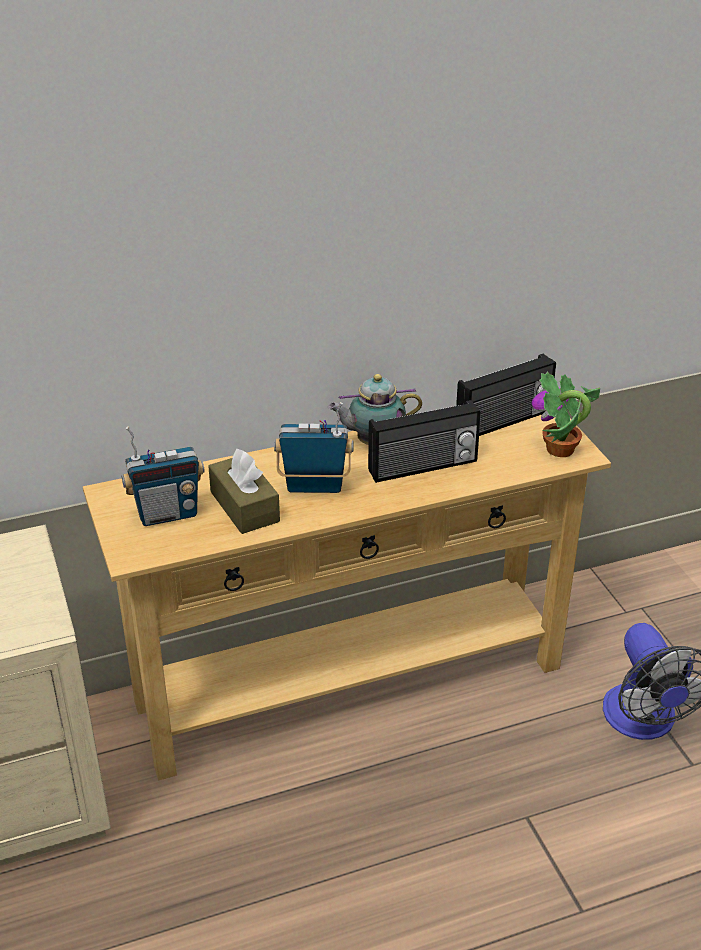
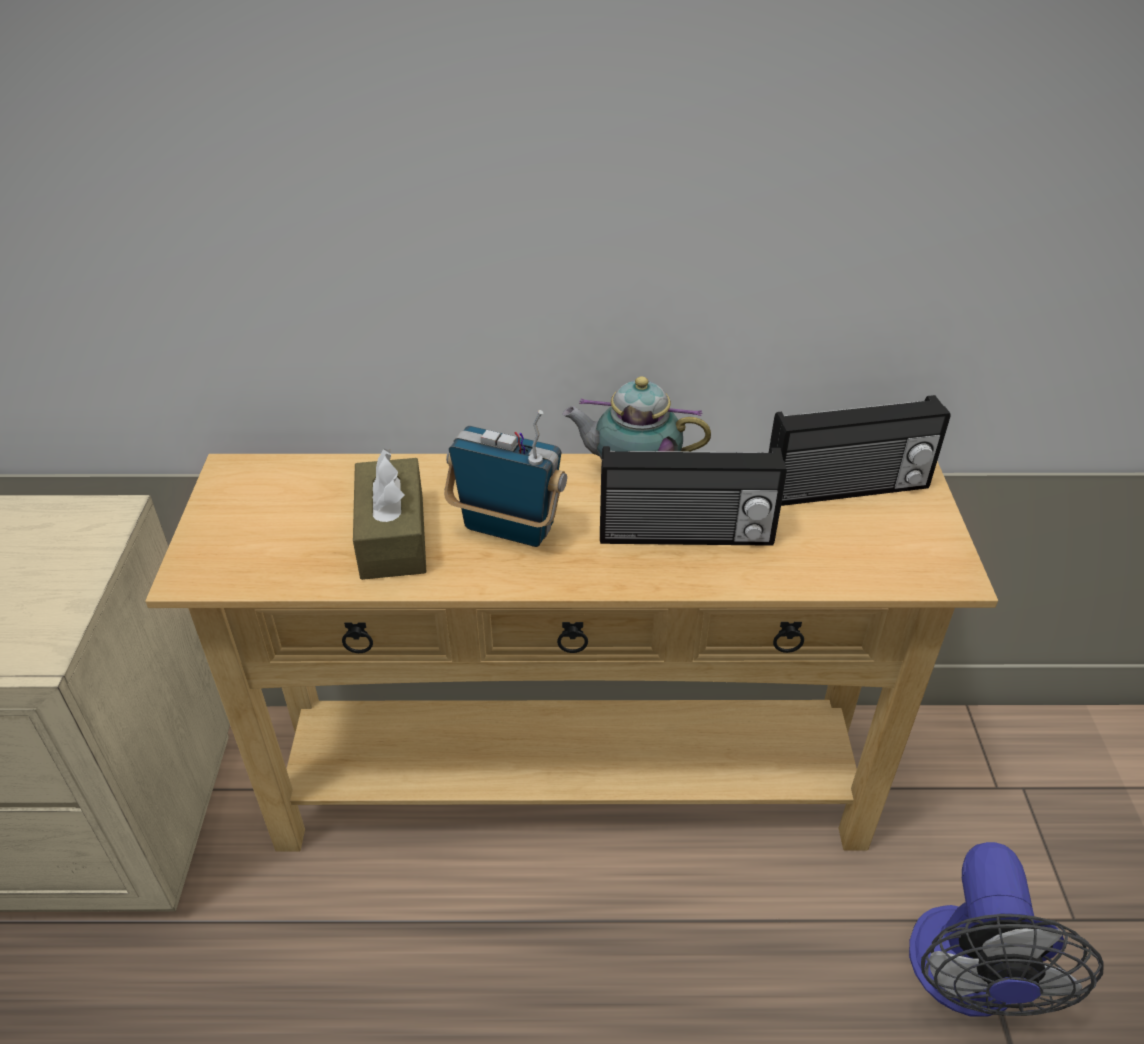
camera: 20 degrees right, 5 degrees up
radio [122,426,205,526] -> none
potted plant [532,372,600,457] -> none

